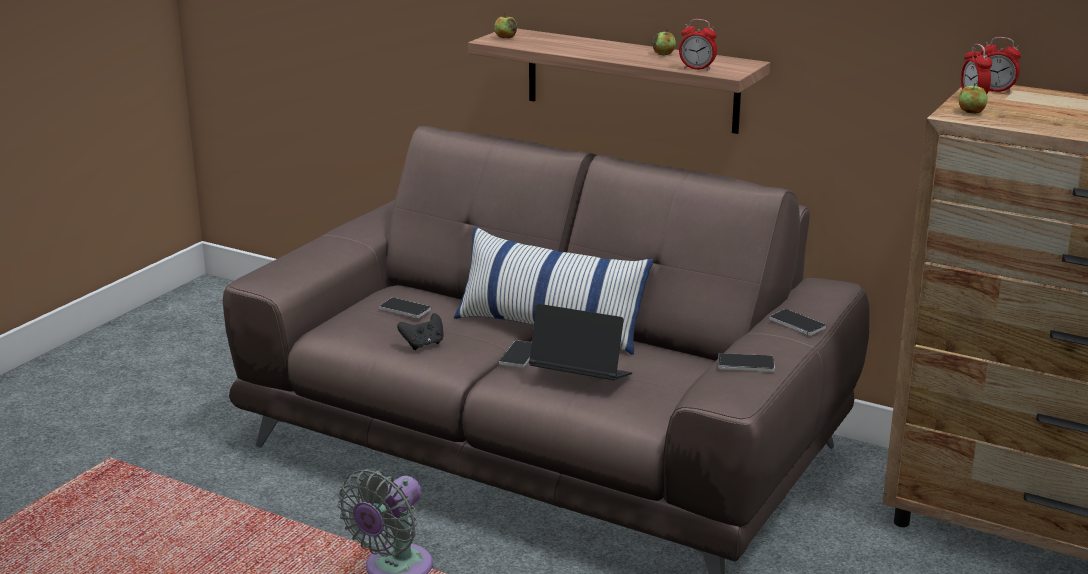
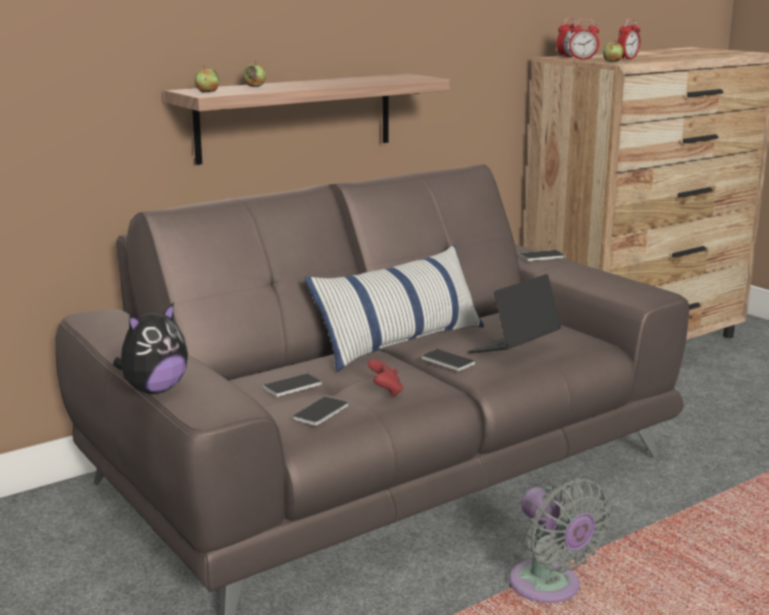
camera: 65 degrees left, 5 degrees down
black game controller [397,313,443,350] -> red game controller [368,359,403,397]
apple [652,29,676,56] -> apple moved to [244,60,266,87]
alarm clock [679,19,717,71] -> alarm clock moved to [617,18,641,60]
phone [718,353,775,372] -> phone moved to [293,396,348,426]
none -> plush toy [113,302,188,394]

